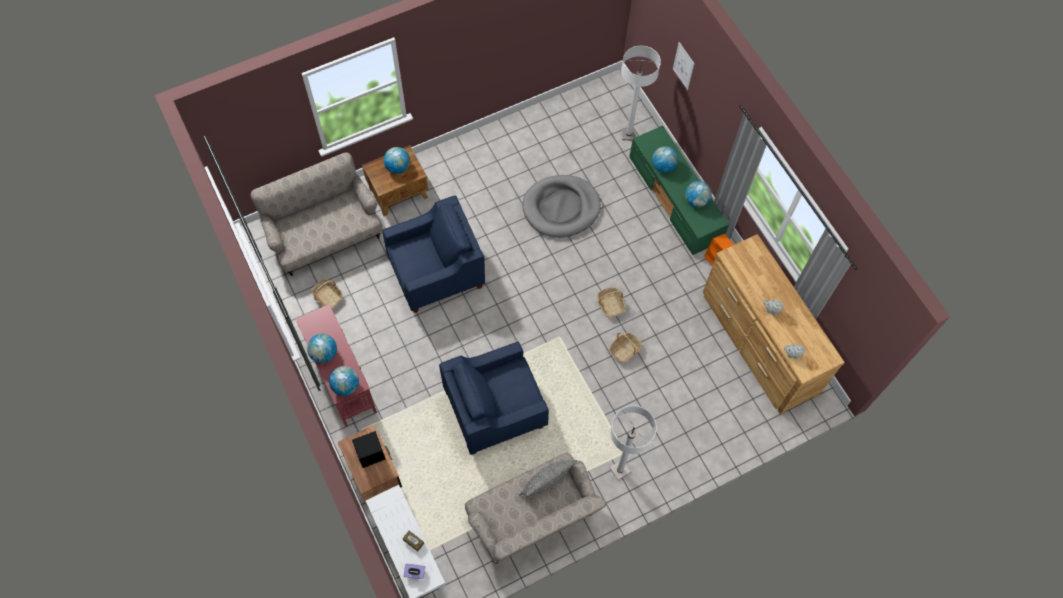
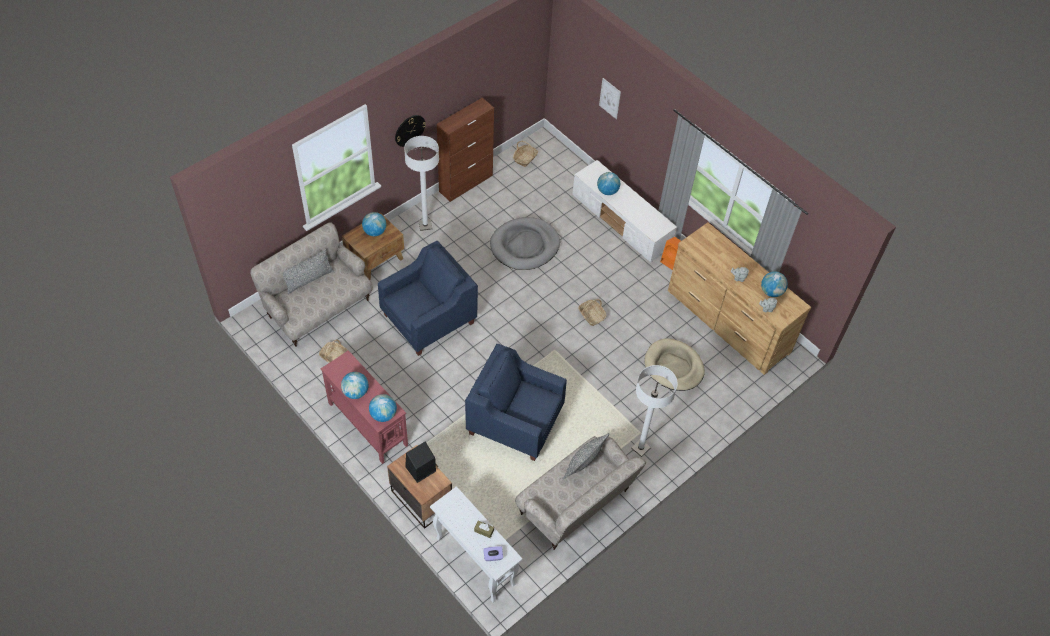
camera: 15 degrees left, 10 degrees down
blue armchair [439,341,549,455] -> blue armchair turned 60 degrees clockwise [465,344,567,461]
basket [609,333,642,363] -> basket moved to [513,141,538,167]
white floor lamp [621,46,661,140] -> white floor lamp moved to [404,136,439,231]
green tv stand [629,126,729,255] -> white tv stand [572,160,677,262]
globe [685,181,712,207] -> globe moved to [761,272,788,297]
none -> grey pillow [283,249,334,294]
none -> wall clock [395,115,426,147]
none -> brown cabinet [437,98,494,202]
none -> beige dog bed [645,338,705,391]

